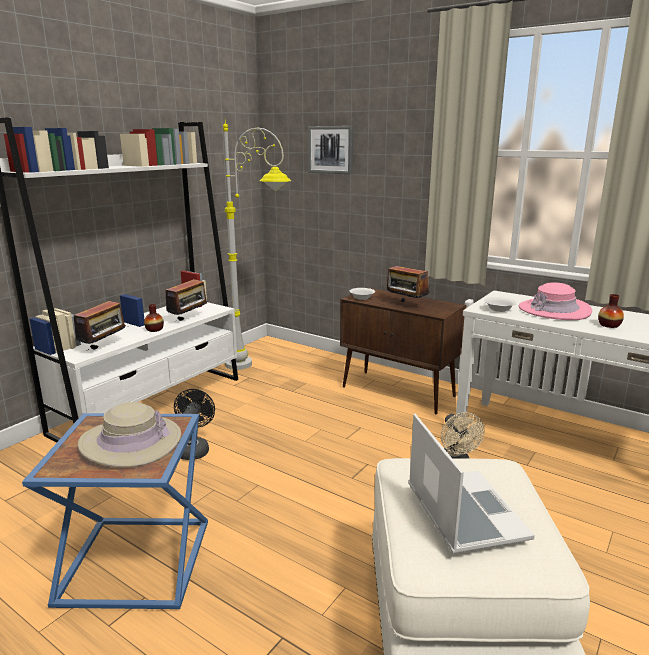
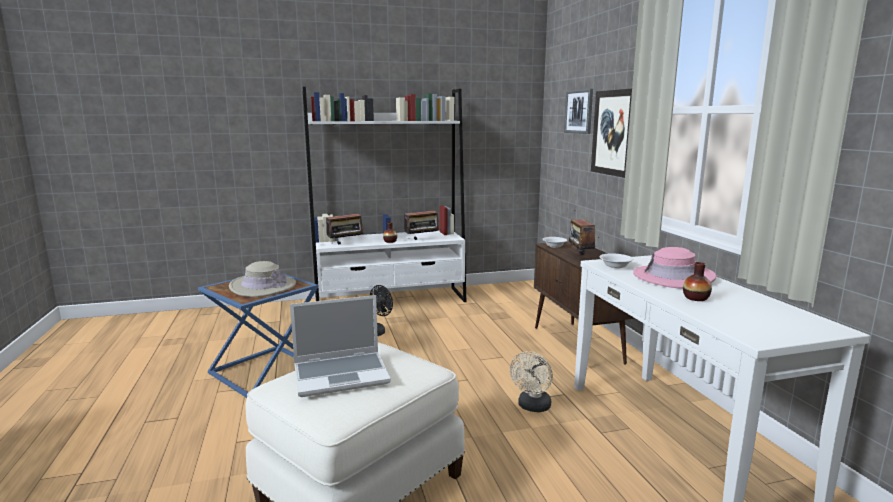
camera: 40 degrees right, 5 degrees down
grey floor lamp [223,118,291,370] -> none
laptop [409,414,535,554] -> laptop turned 45 degrees clockwise [290,295,391,397]
none -> picture [591,89,632,178]

